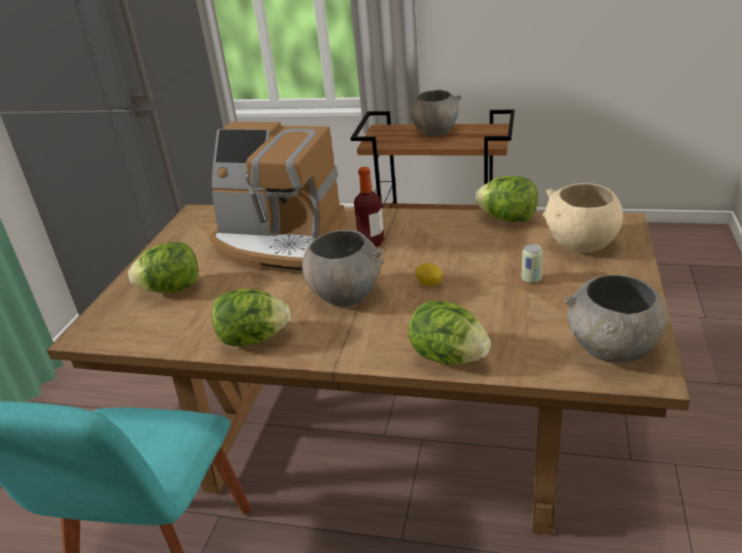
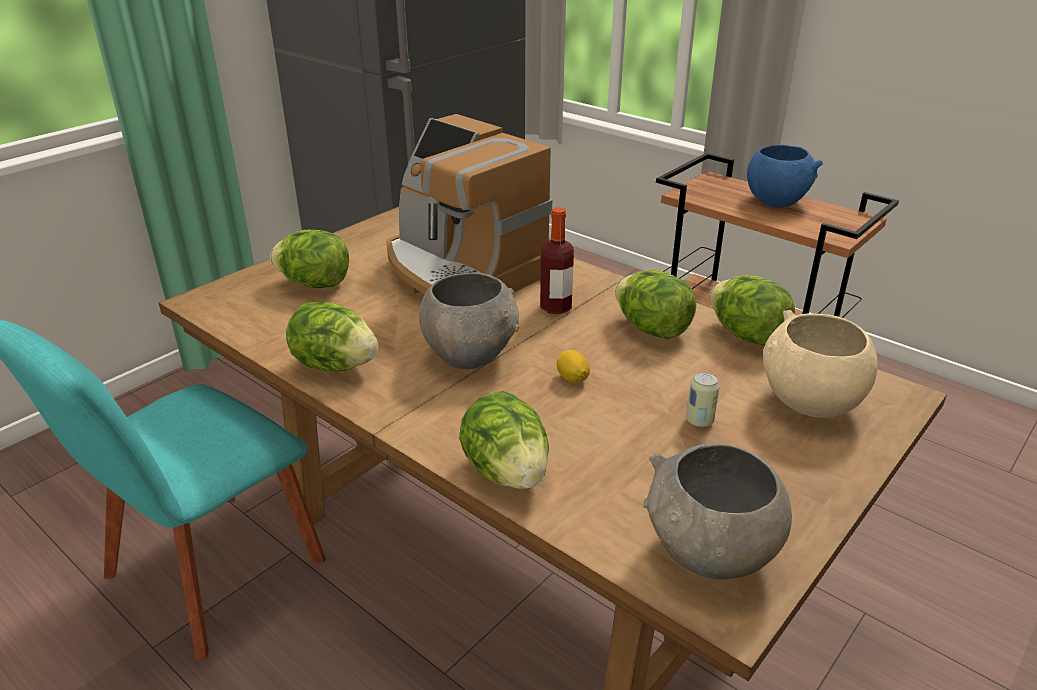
camera: 25 degrees right, 0 degrees up
grey bowl [410,90,461,136] -> blue bowl [747,145,823,207]
none -> lettuce [615,270,696,339]

